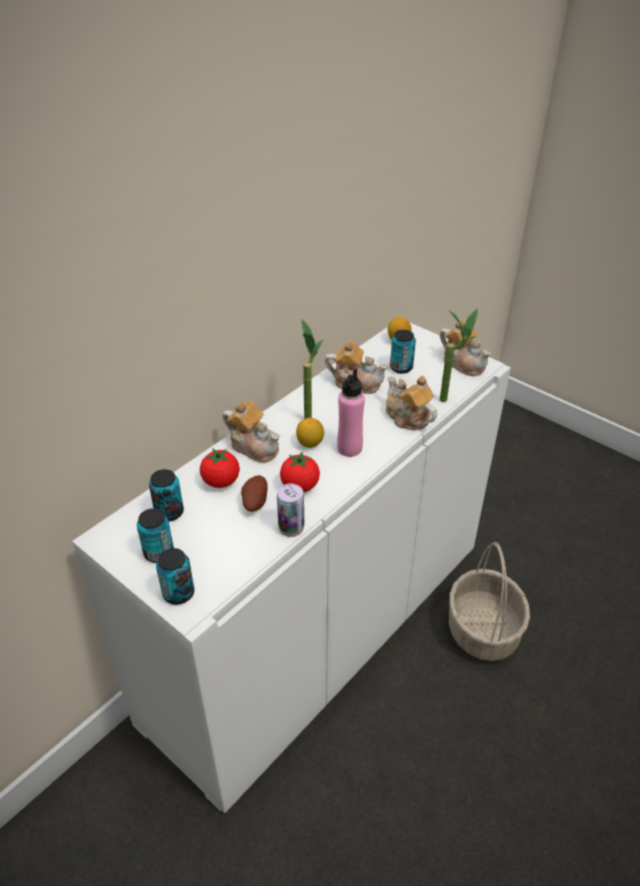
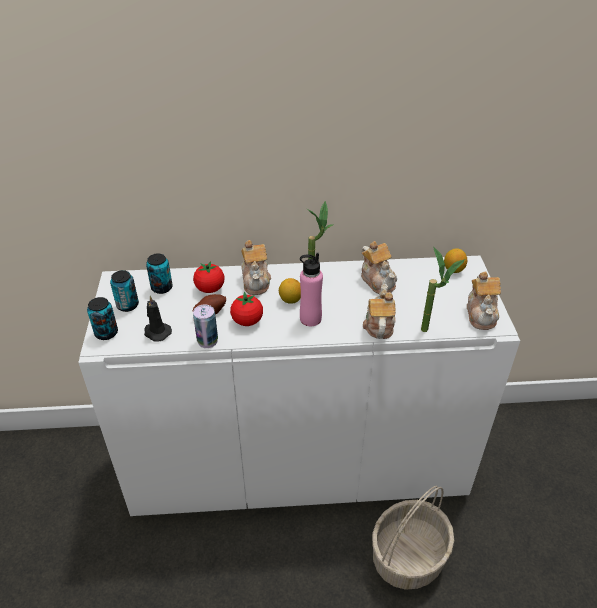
camera: 45 degrees right, 0 degrees up
can [390,330,416,374] -> none
none -> black candle [144,296,172,341]

